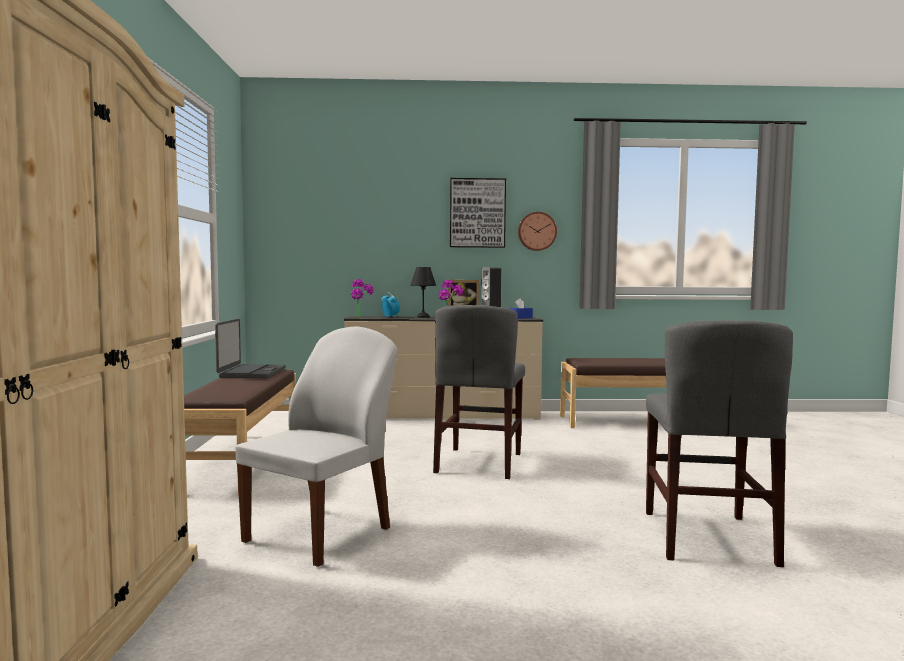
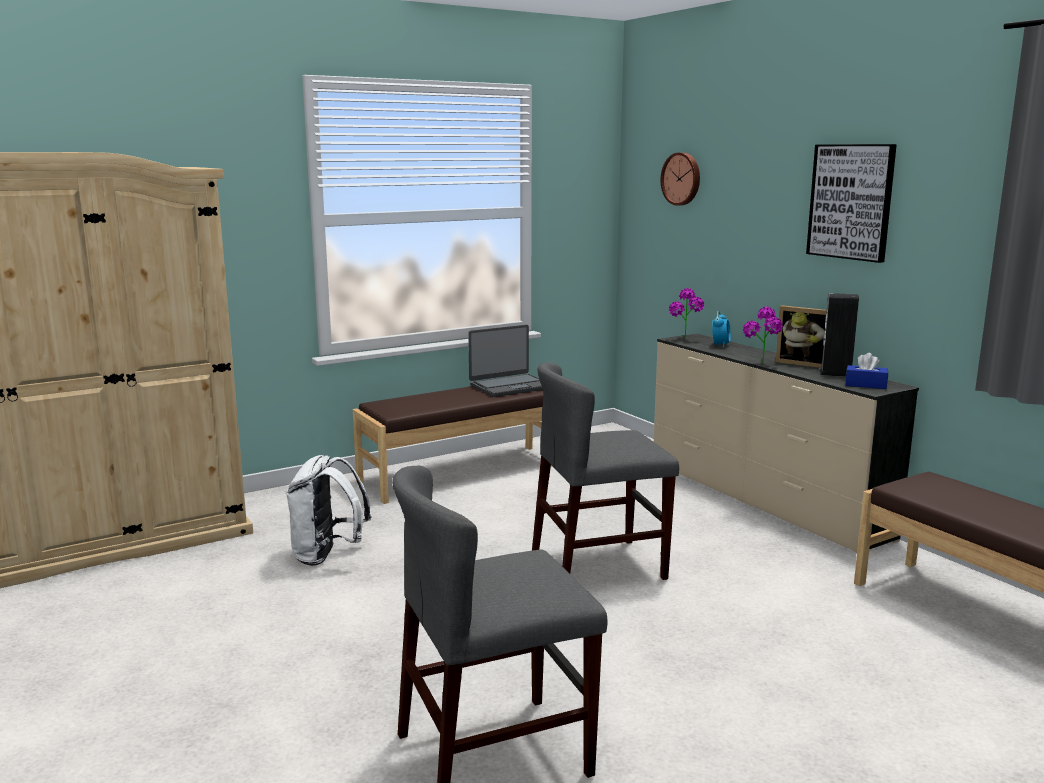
camera: 60 degrees right, 10 degrees up
white chair [235,327,397,567] -> white backpack [286,455,372,566]
black table lamp [411,267,436,318] -> none
wall clock [518,212,557,251] -> wall clock moved to [660,153,700,206]

